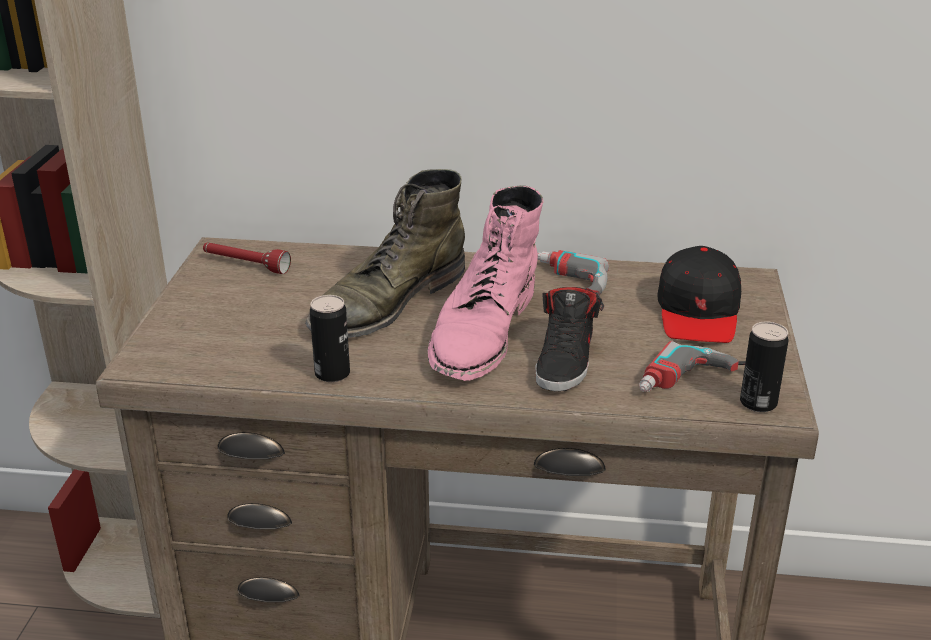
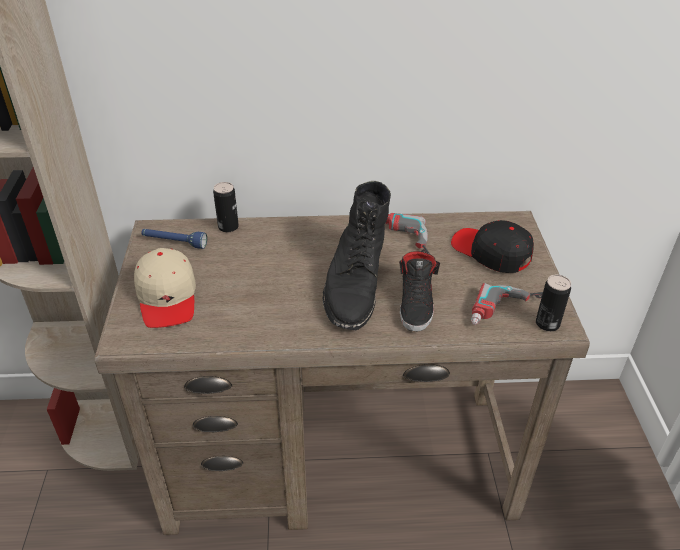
camera: 10 degrees left, 10 degrees up
red flashlight [203,242,291,274] -> blue flashlight [141,229,207,249]
green boot [305,169,465,338] -> none
can [310,295,350,382] -> can moved to [213,182,239,232]
pink boot [427,185,544,381] -> black boot [322,181,391,330]
black cap [657,246,741,343] -> black cap turned 135 degrees clockwise [451,220,534,273]
none -> beige cap [134,248,196,328]

